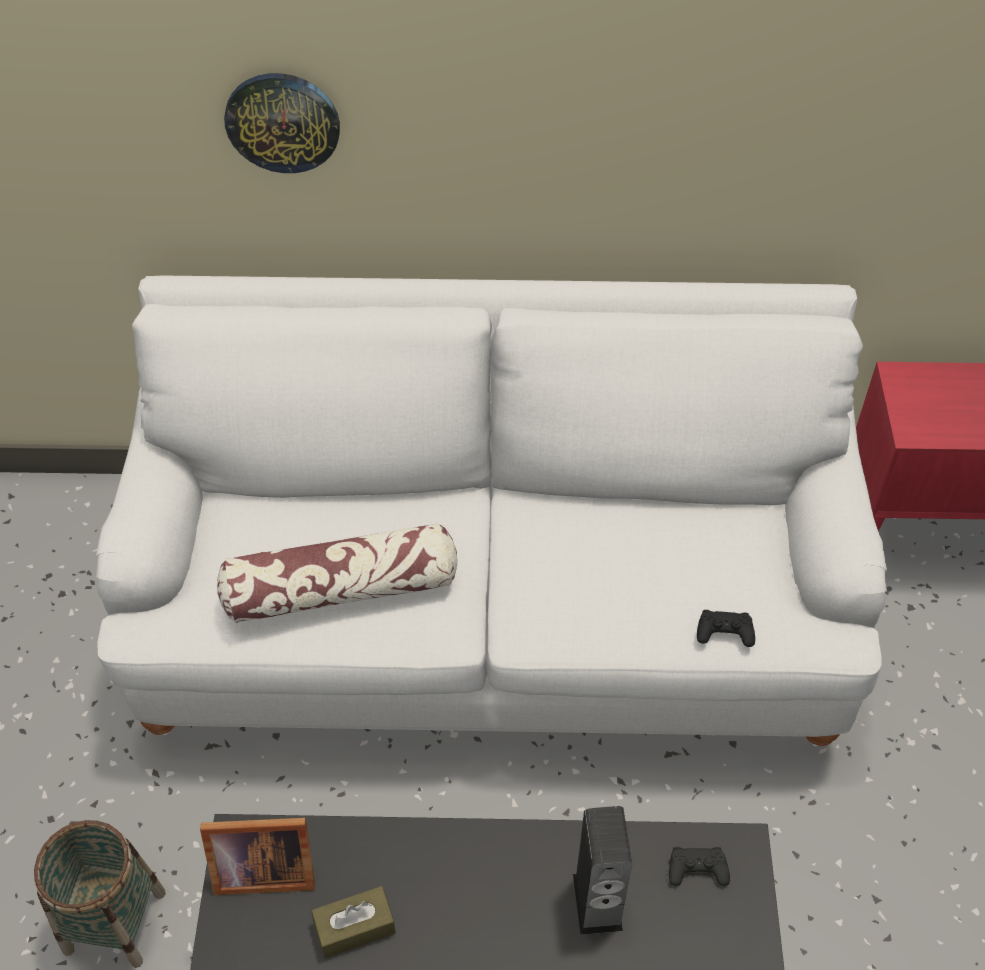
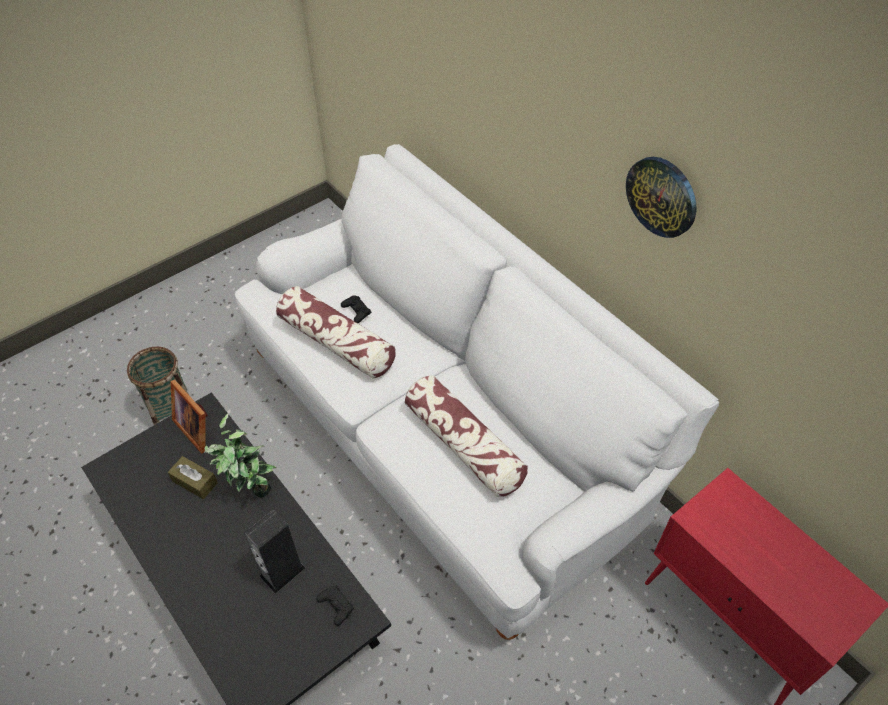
camera: 50 degrees right, 0 degrees up
wall clock [224,73,340,173] -> wall clock moved to [626,157,696,238]
black game controller [697,610,755,647] -> black game controller moved to [341,295,371,323]
none -> potted plant [204,413,276,498]
none -> pillow [405,375,528,497]

